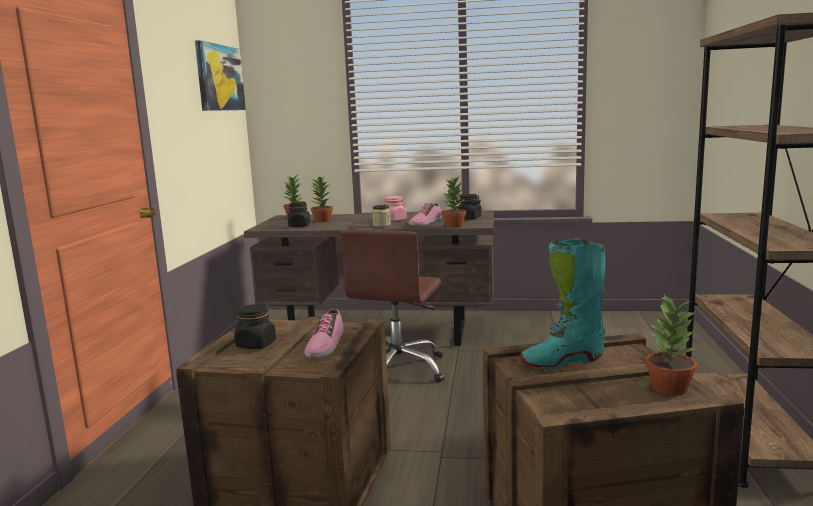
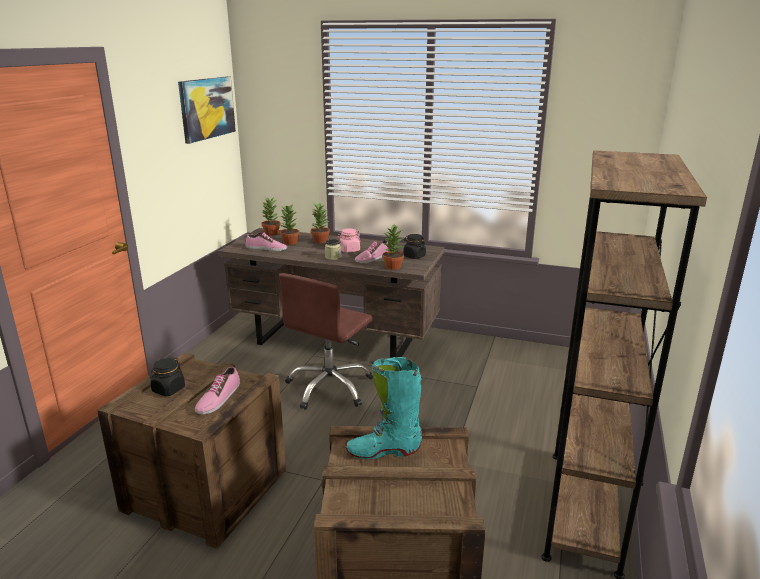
camera: 10 degrees right, 10 degrees up
black jar [288,201,310,227] -> shoe [245,232,287,251]
potted plant [646,294,698,395] -> potted plant moved to [310,203,330,243]

